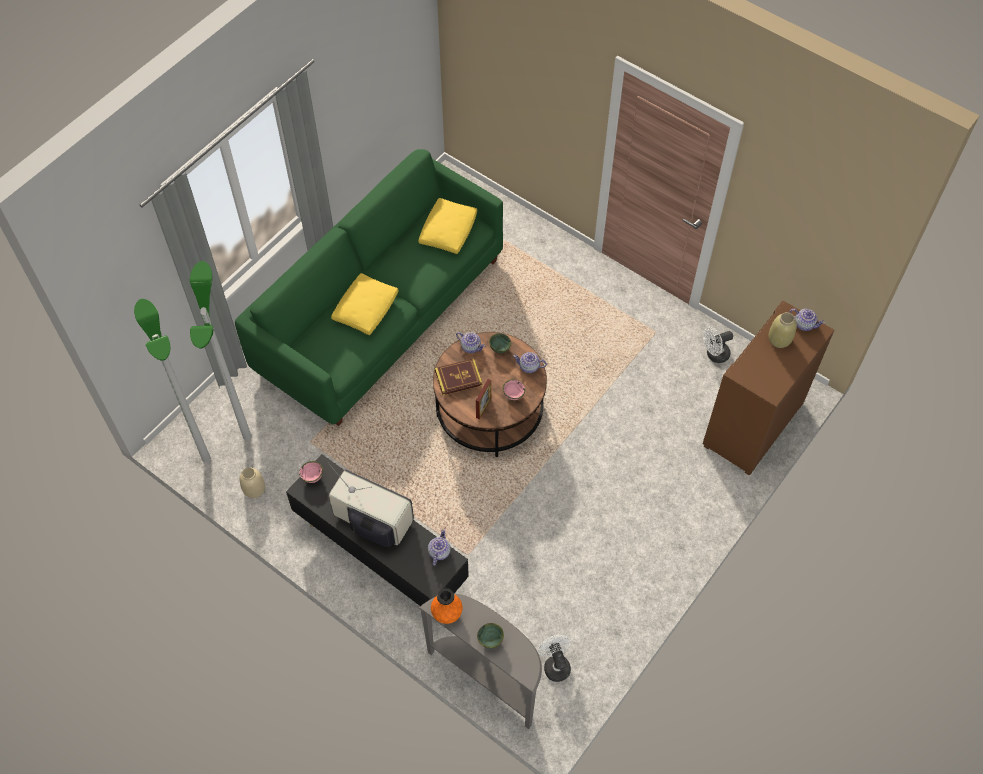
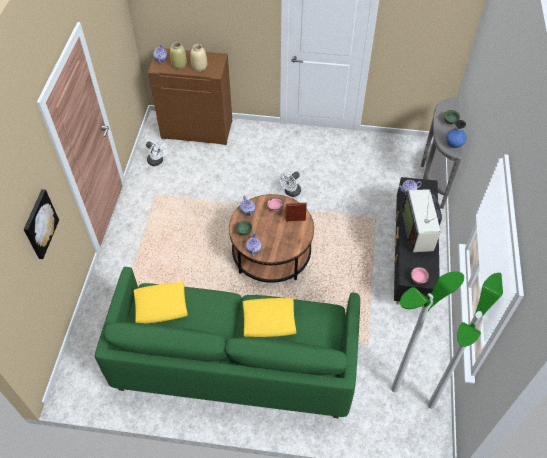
camera: 120 degrees left, 5 degrees down
beige vase [240,467,265,498] -> beige vase moved to [190,44,207,72]
orange vase [431,588,463,624] -> blue vase [446,120,467,148]
book [435,359,482,395] -> none
white fan [537,635,571,682] -> white fan moved to [279,171,301,197]
none -> picture [23,189,59,259]

